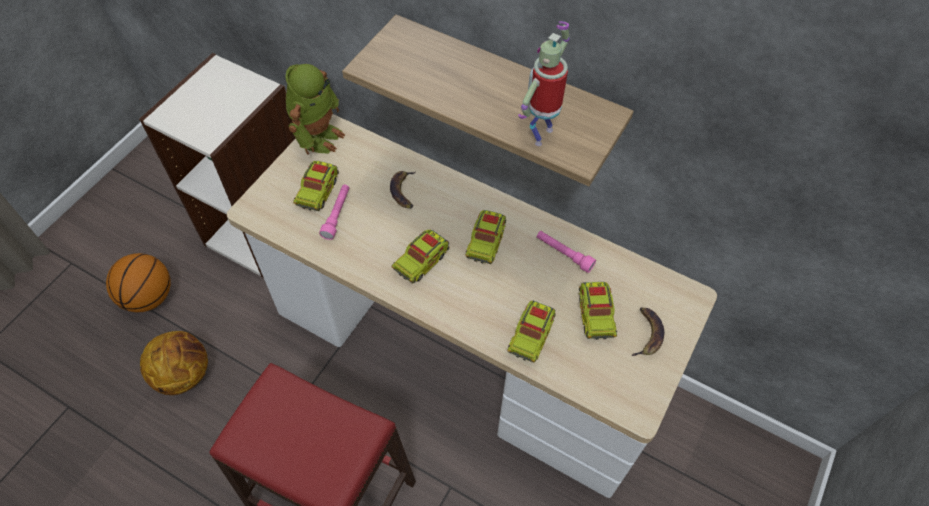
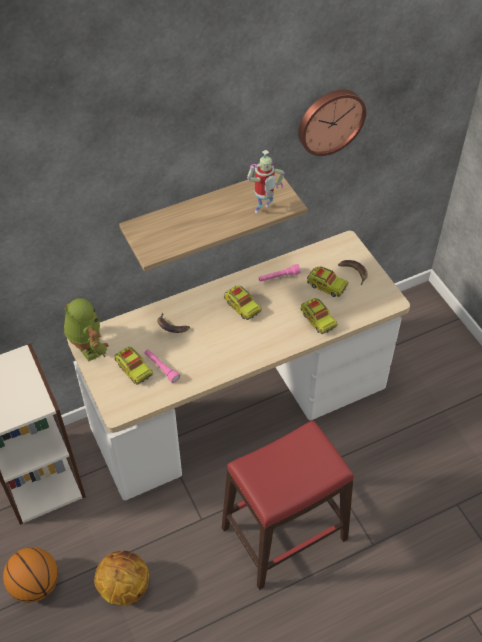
camera: 55 degrees left, 5 degrees down
toy truck [392,230,449,283] -> none
toy robot [518,21,570,146] -> toy robot turned 105 degrees counterclockwise [247,150,285,213]
none -> wall clock [298,90,366,156]

